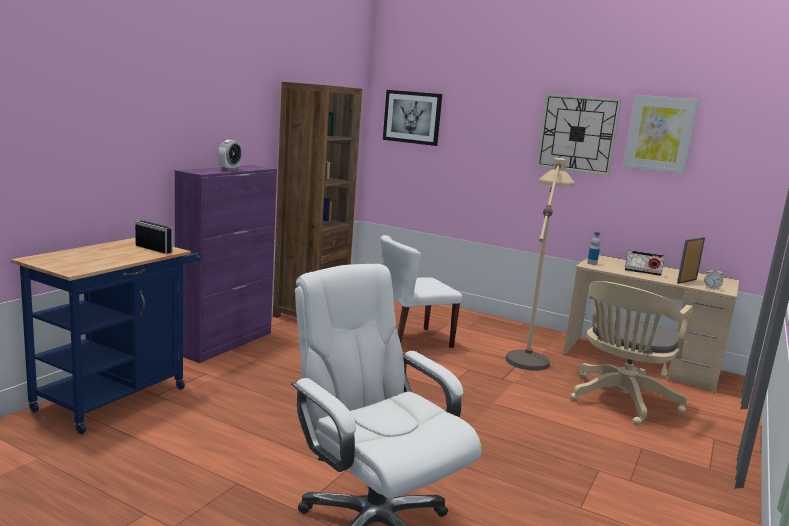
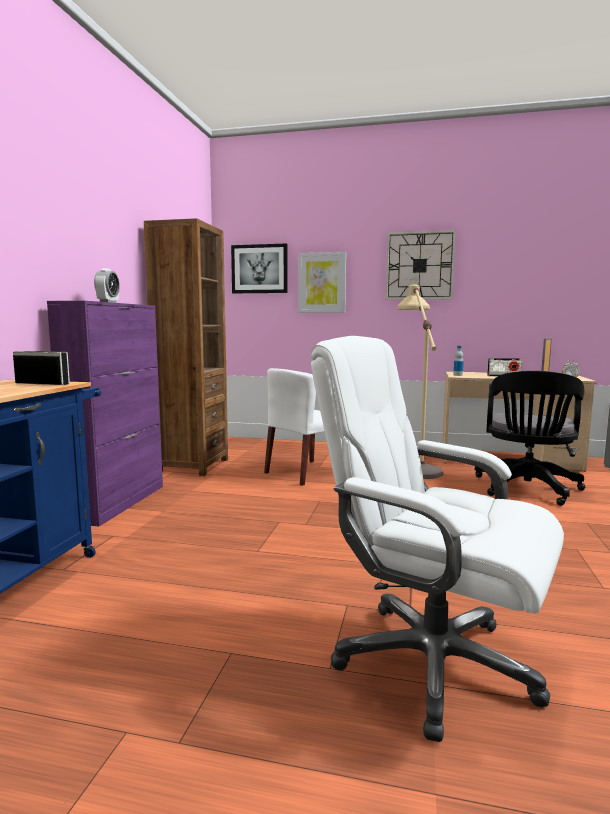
camera: 15 degrees left, 5 degrees down
beige office chair [570,281,693,425] -> black office chair [475,371,585,506]
picture [623,95,699,174] -> picture moved to [298,252,346,313]

